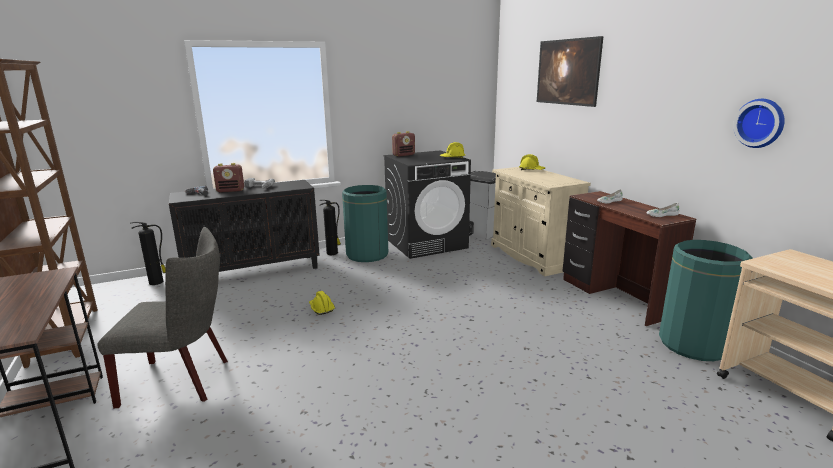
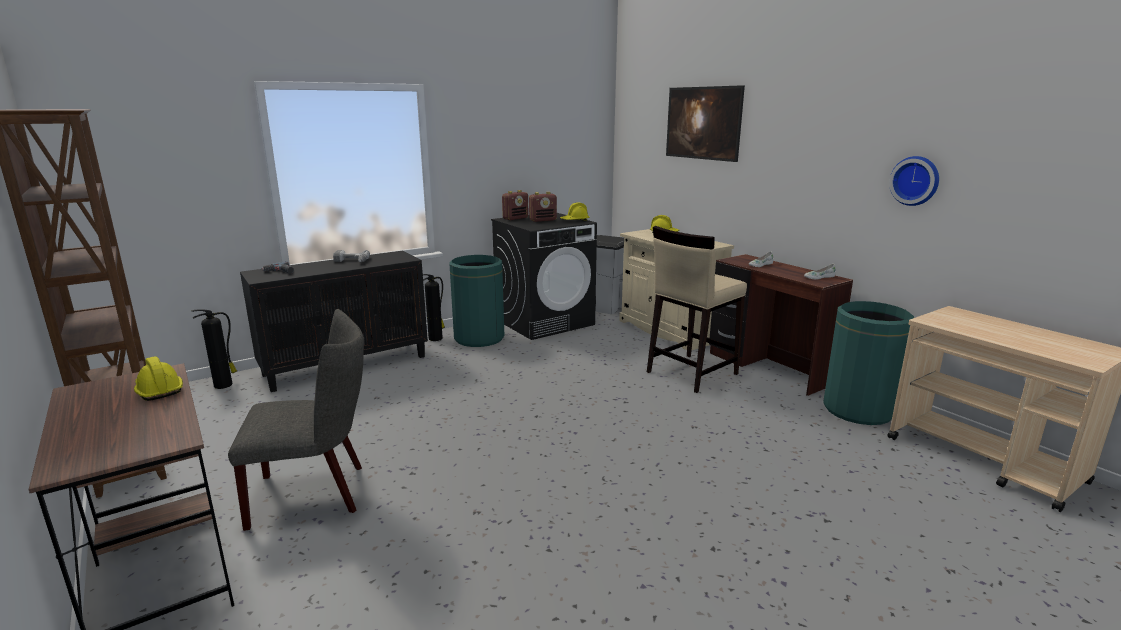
camera: 10 degrees left, 0 degrees up
radio [213,163,244,193] -> radio moved to [529,192,557,222]
yellow hard hat [309,291,335,315] -> yellow hard hat moved to [134,356,183,401]
none -> beige stool [647,226,747,393]

